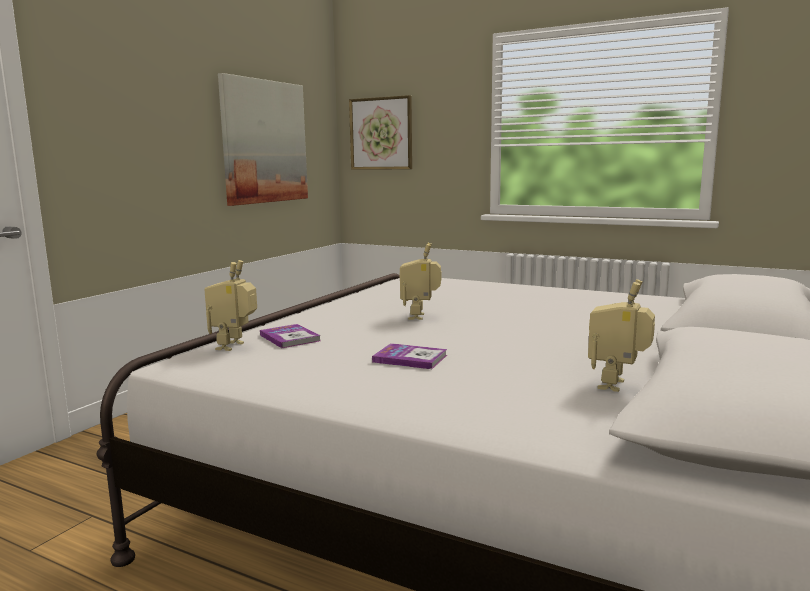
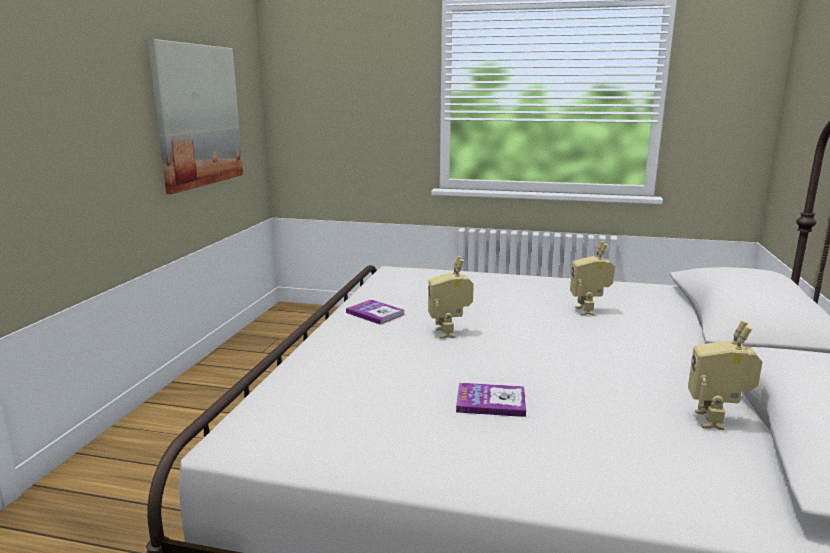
camera: 15 degrees left, 5 degrees up
toy robot [204,260,257,351] -> toy robot moved to [570,241,615,315]
book [260,324,321,348] -> book moved to [346,299,405,325]
picture [349,95,412,170] -> none

